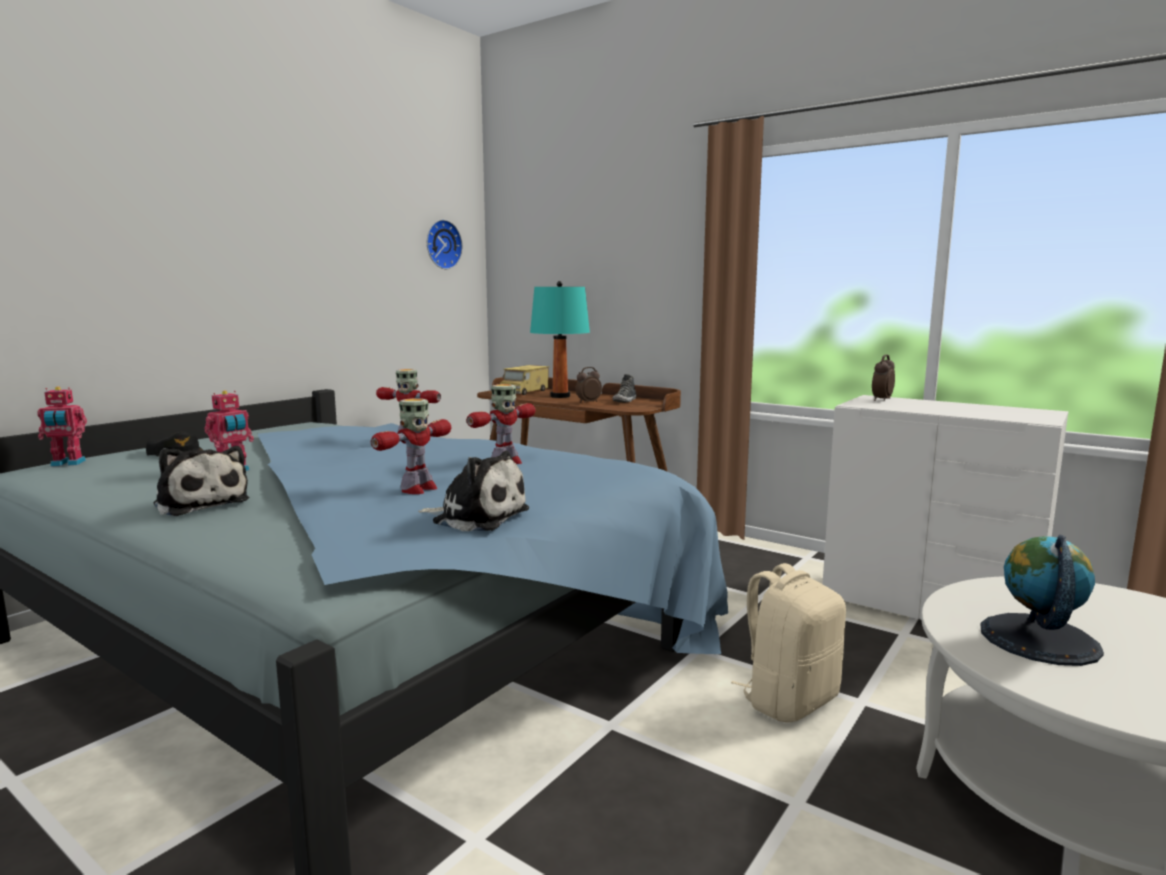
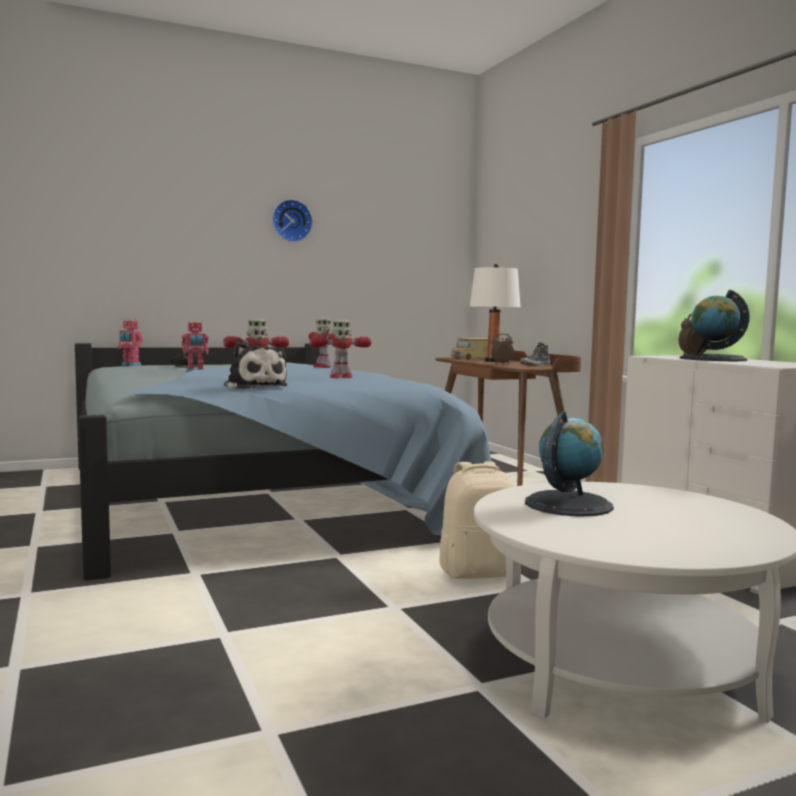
camera: 30 degrees right, 5 degrees down
plush toy [154,446,250,516] -> none
wall clock [427,220,463,269] -> wall clock moved to [272,199,313,242]
turquoise table lamp [530,281,590,398] -> white table lamp [470,264,520,362]
none -> globe [680,290,749,361]

